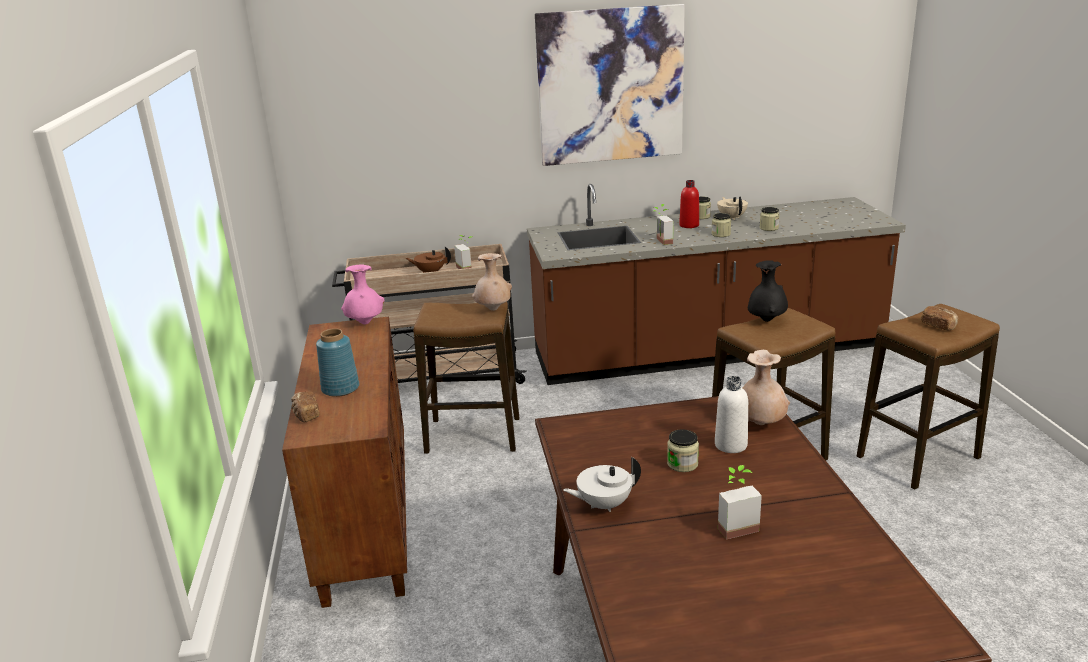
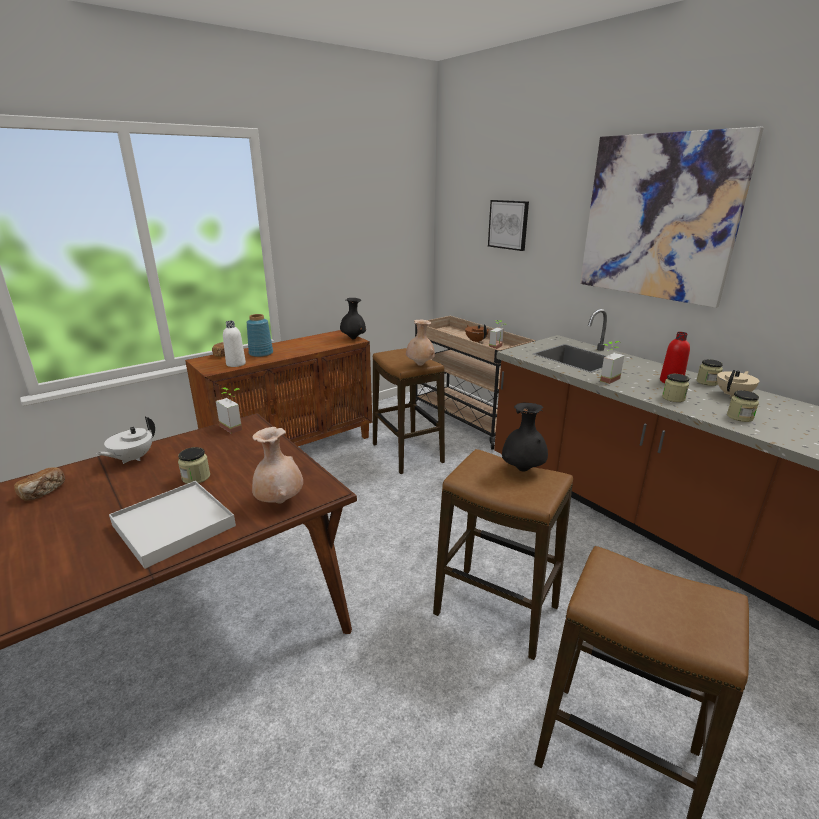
camera: 60 degrees right, 0 degrees up
pink vase [341,265,385,324] -> black vase [340,298,366,340]
white teapot [563,457,641,512] -> white teapot turned 105 degrees counterclockwise [96,417,155,464]
white bottle [715,376,748,453] -> white bottle moved to [223,321,246,367]
potted plant [718,465,762,540] -> potted plant moved to [216,388,242,434]
bread [921,306,958,330] -> bread moved to [14,467,65,501]
none -> white tray [109,481,236,569]
none -> picture [488,200,529,251]

